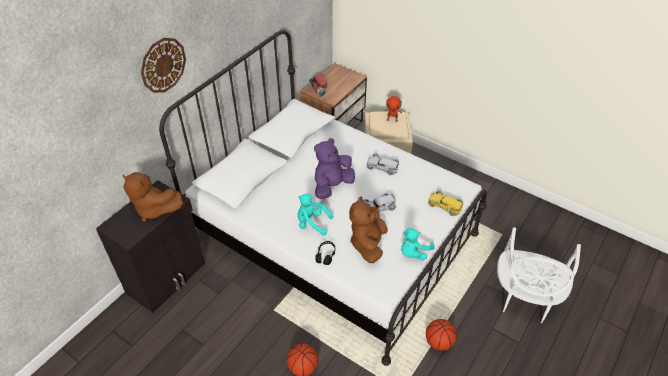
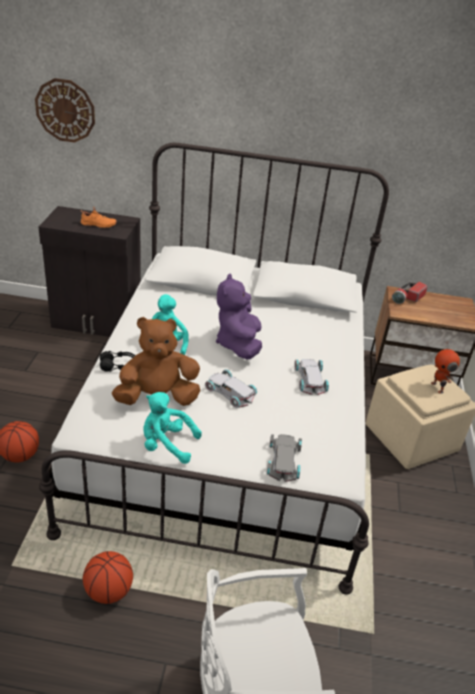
camera: 60 degrees right, 10 degrees down
brown plush toy [122,172,183,222] -> orange shoe [80,207,117,228]
wall clock [141,38,186,93] -> wall clock moved to [35,78,95,143]
purple plush toy [314,138,355,199] -> purple plush toy turned 105 degrees counterclockwise [216,273,262,359]
yellow toy car [428,190,463,216] -> grey toy car [267,434,302,482]

